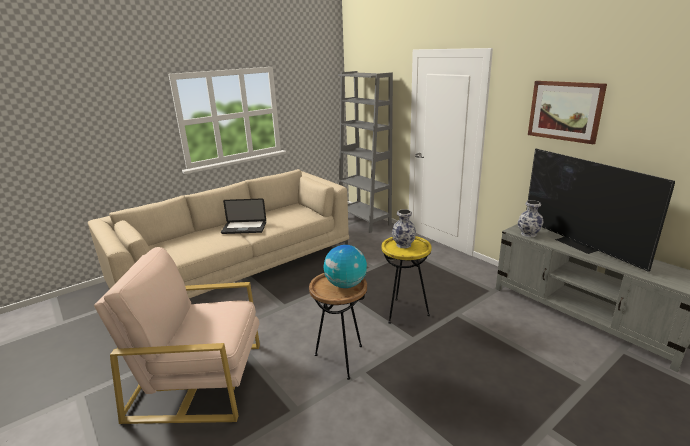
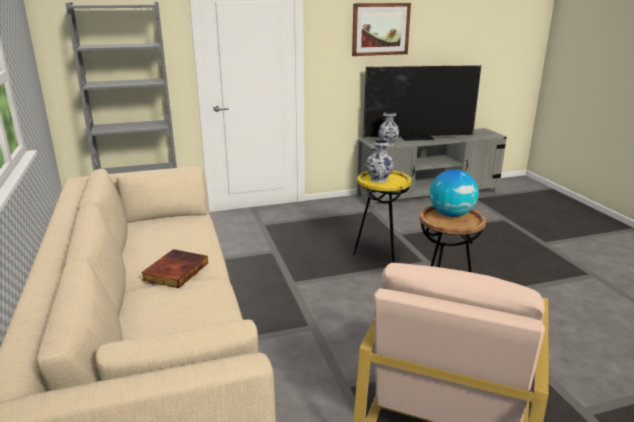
camera: 70 degrees left, 0 degrees up
laptop [221,198,266,234] -> book [141,249,208,288]

